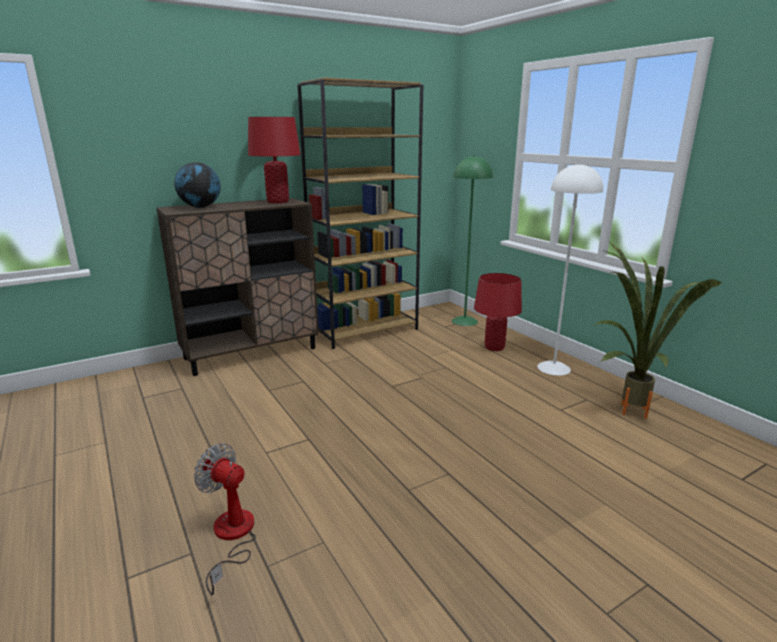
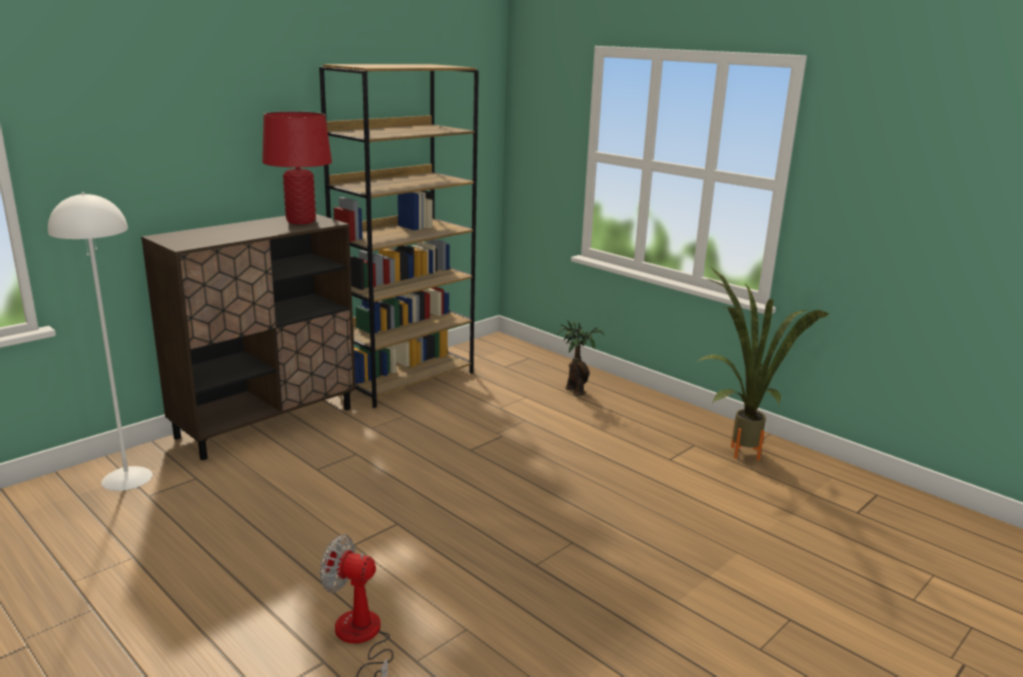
camera: 15 degrees left, 0 degrees up
globe [174,162,221,208] -> none
green floor lamp [452,155,493,326] -> none
red table lamp [474,273,522,351] -> potted plant [557,320,604,396]
white floor lamp [537,163,603,376] -> white floor lamp moved to [48,192,153,491]

